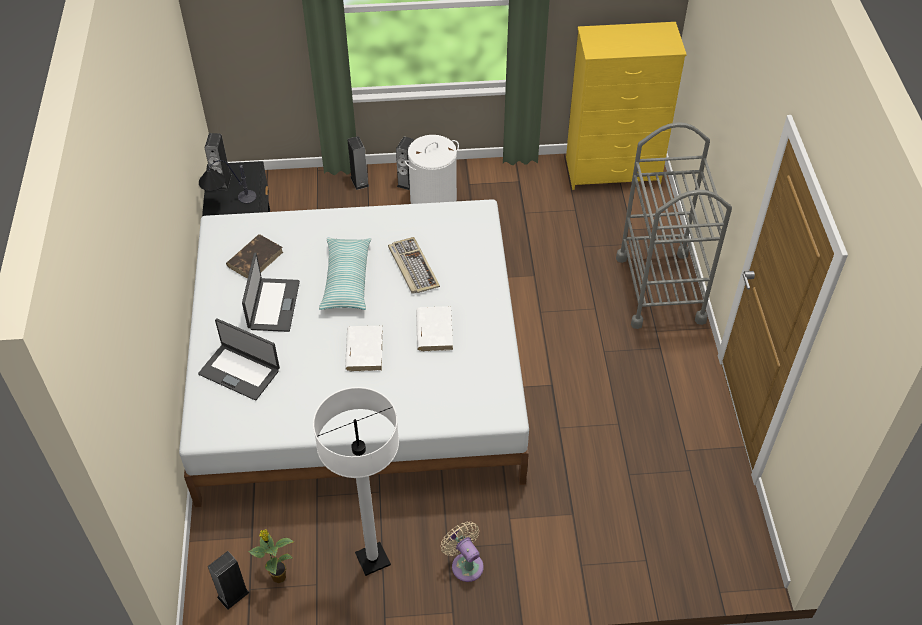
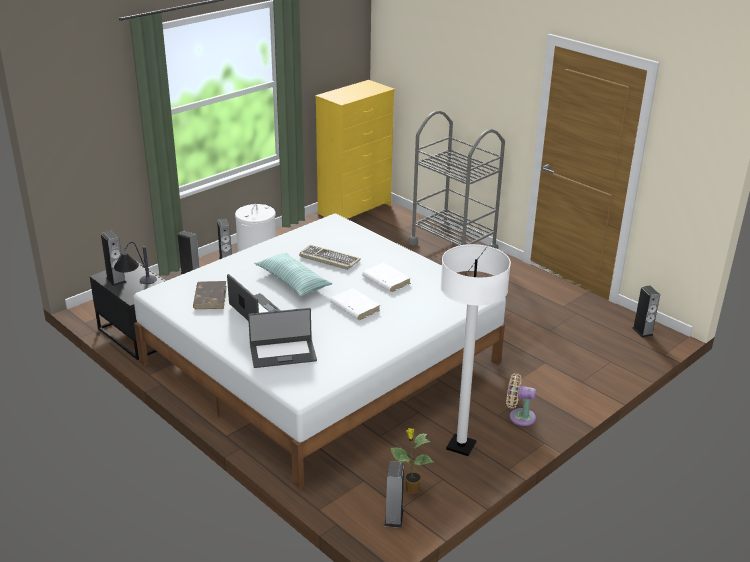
camera: 40 degrees left, 20 degrees down
none -> speaker [632,286,660,338]

